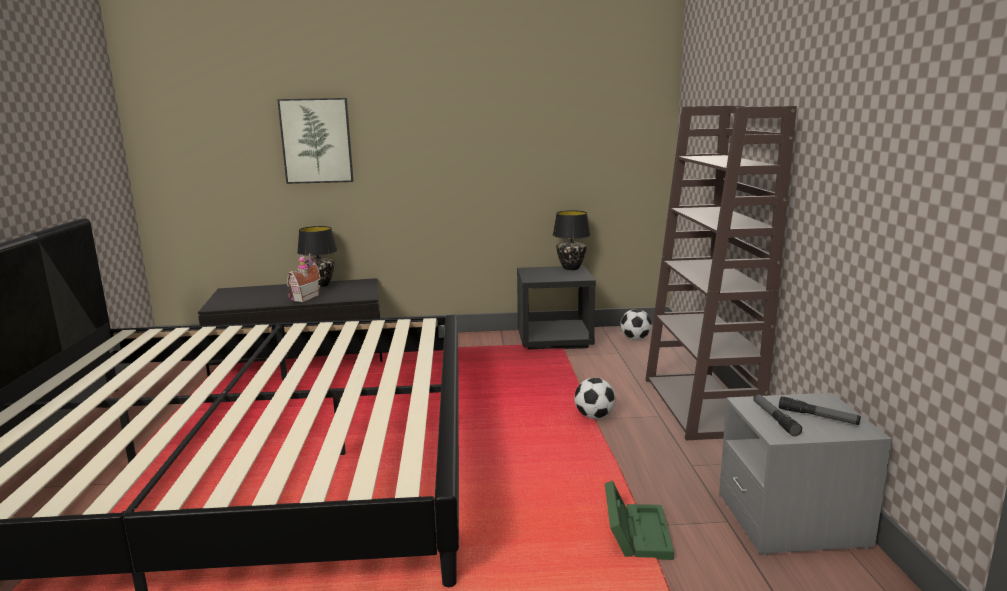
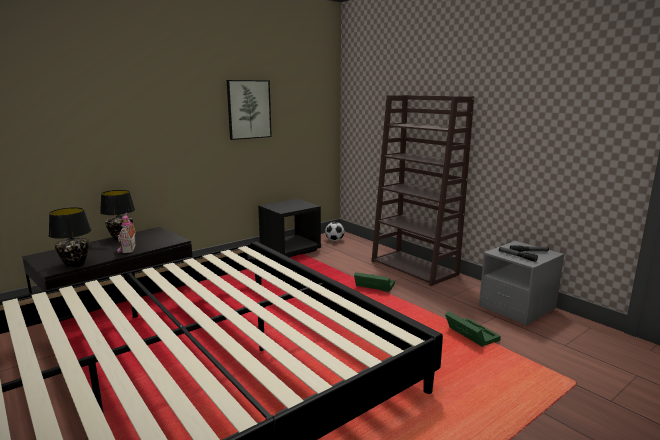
camera: 35 degrees left, 0 degrees up
picture [277,98,353,184] -> picture moved to [227,80,272,140]
black table lamp [553,210,591,270] -> black table lamp moved to [49,208,91,267]
football [574,378,616,419] -> green storage box [354,272,395,292]

